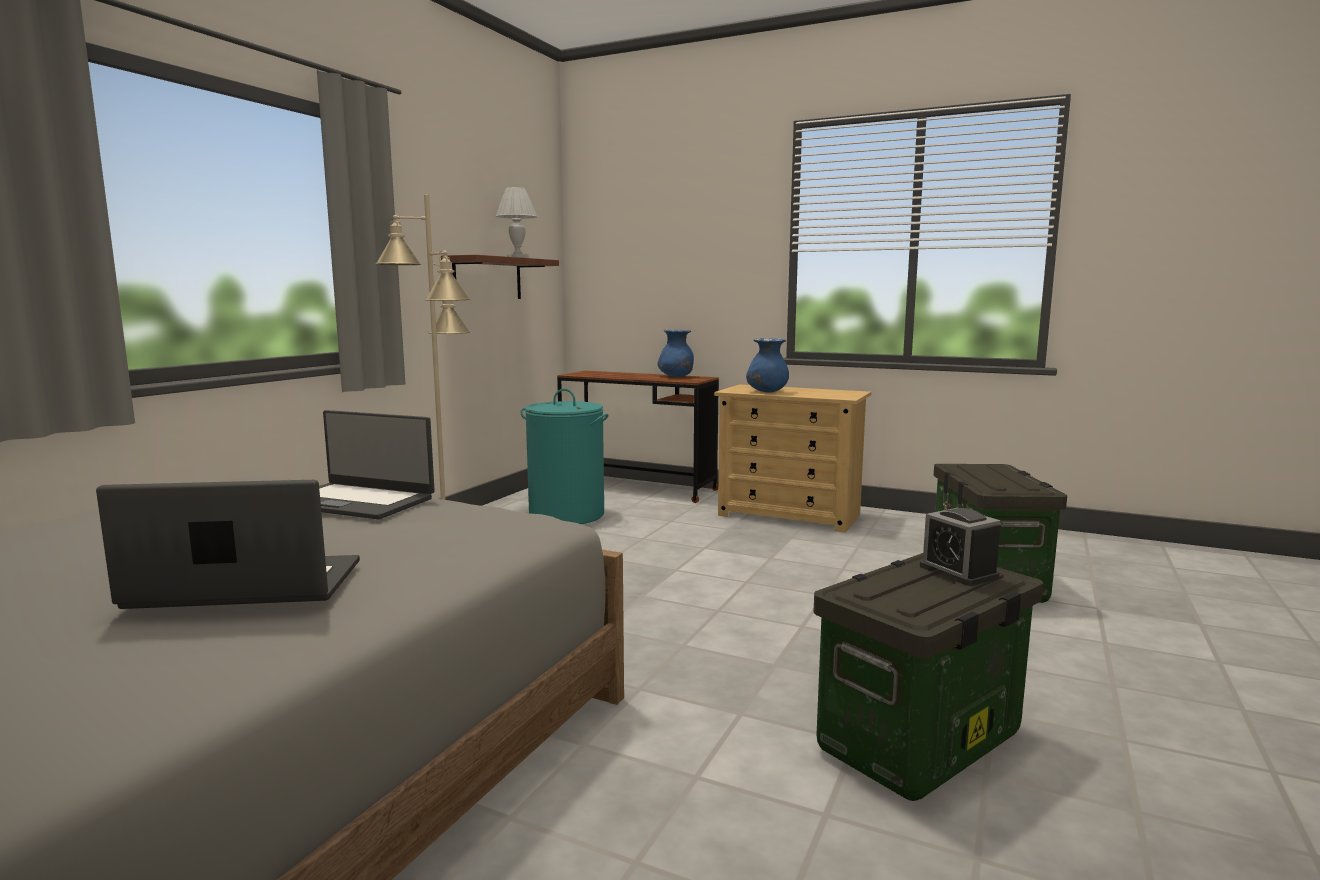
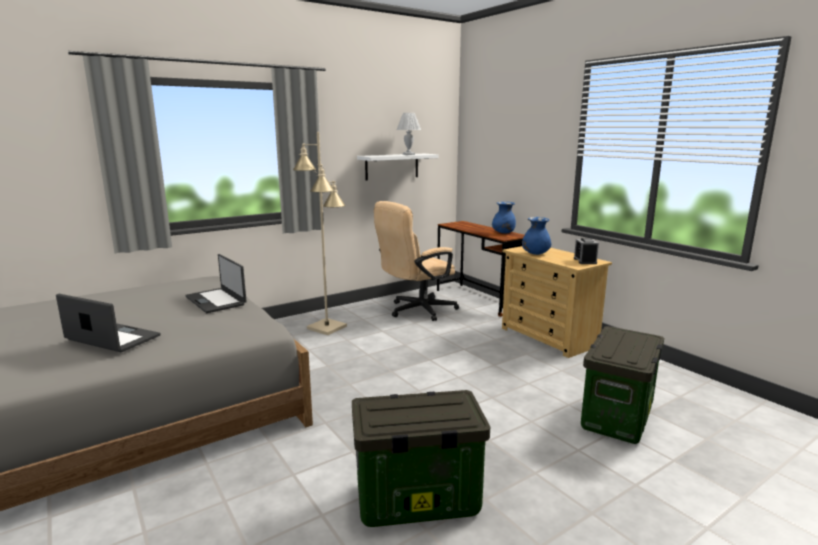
camera: 30 degrees right, 5 degrees up
brown shelf [441,255,559,299] -> white shelf [357,154,438,180]
turquoise laundry basket [520,388,608,524] -> beige office chair [374,201,459,321]
alarm clock [920,508,1001,586] -> alarm clock moved to [574,238,599,264]

